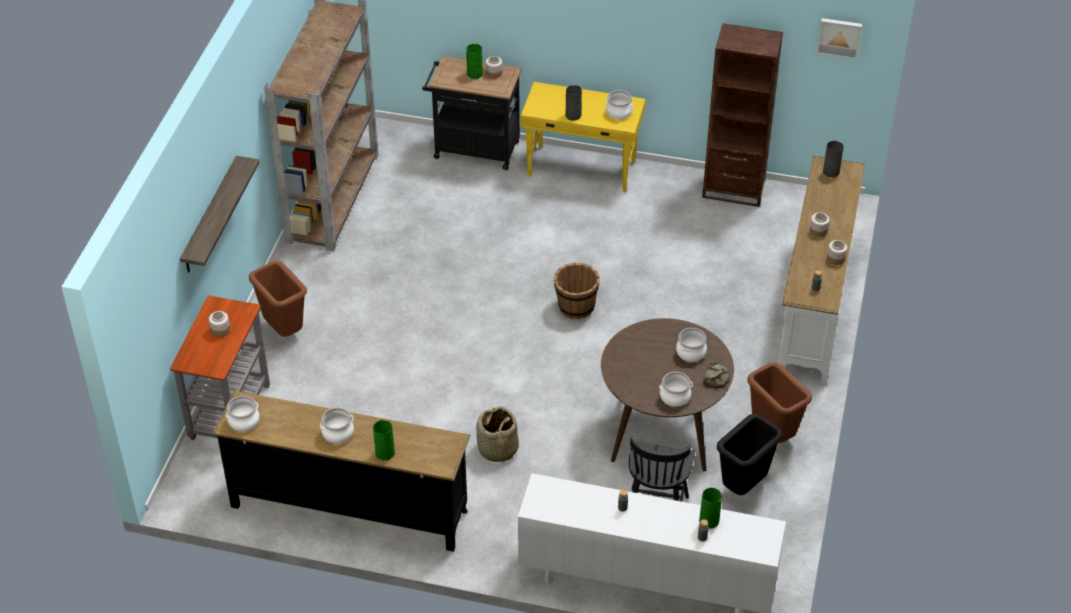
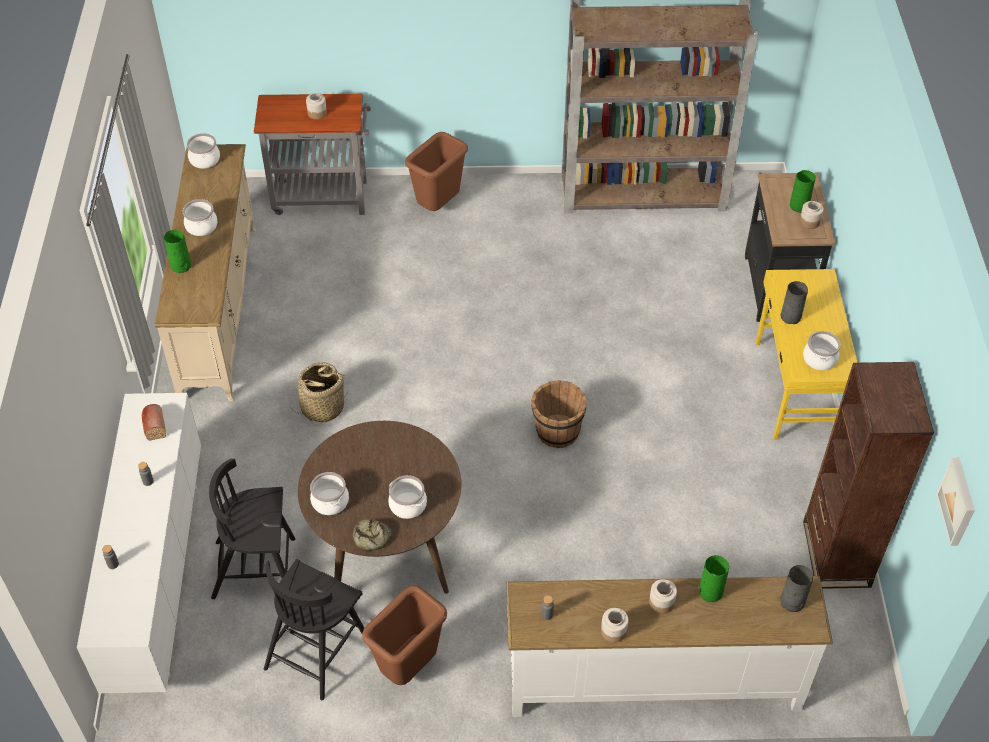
camera: 75 degrees right, 5 degrees up
shelf [180,156,259,273] -> none
black dresser [213,391,470,552] -> beige dresser [155,144,256,401]
green vase [699,488,722,529] -> green vase moved to [699,555,729,602]
black trash can [717,414,783,495] -> black chair [264,559,364,701]
none -> bread [142,404,166,441]

